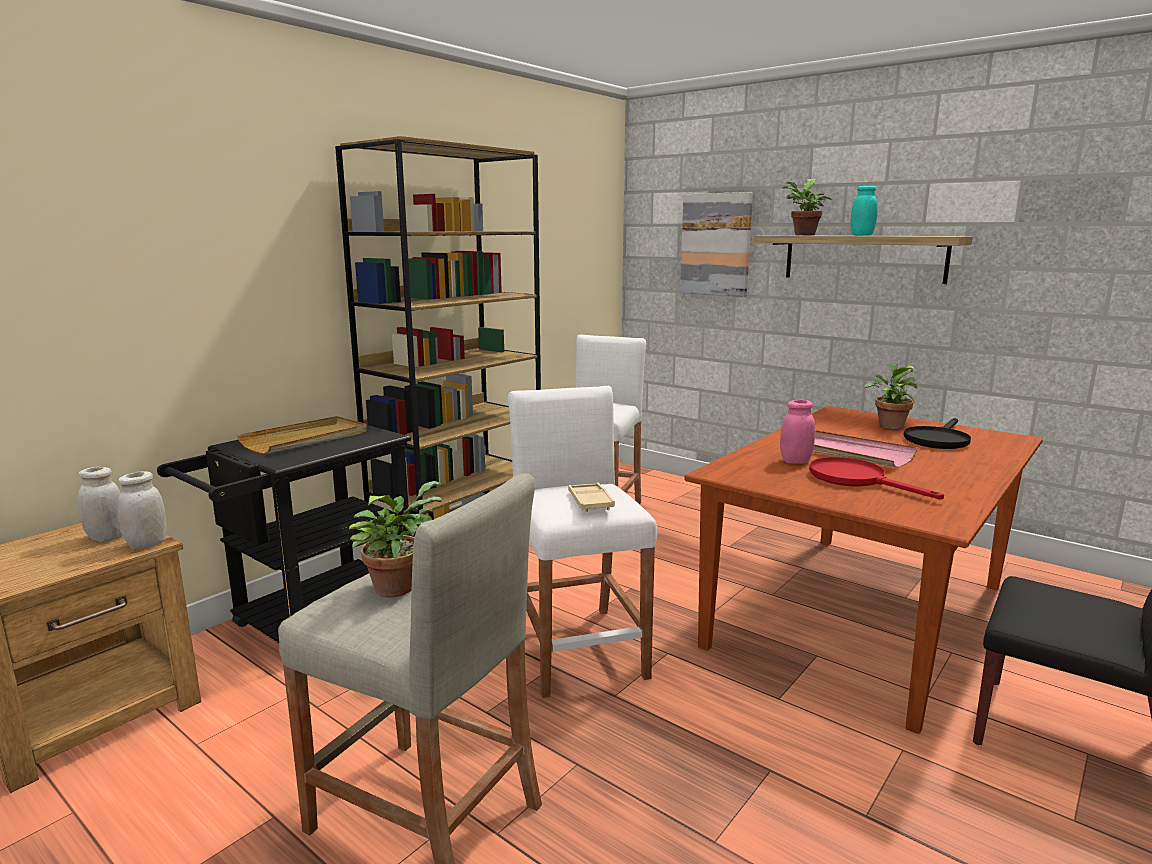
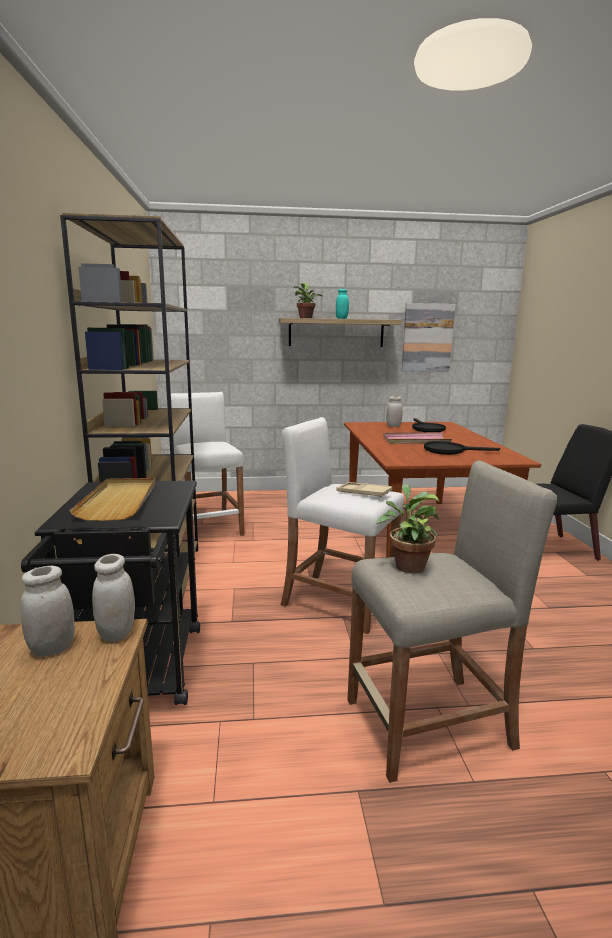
camera: 45 degrees left, 0 degrees up
picture [680,192,753,297] -> picture moved to [402,303,455,372]
pink jar [780,400,815,464] -> none
red frying pan [809,457,944,499] -> black frying pan [424,441,500,455]
potted plant [864,363,917,429] -> white jar [386,396,403,427]

